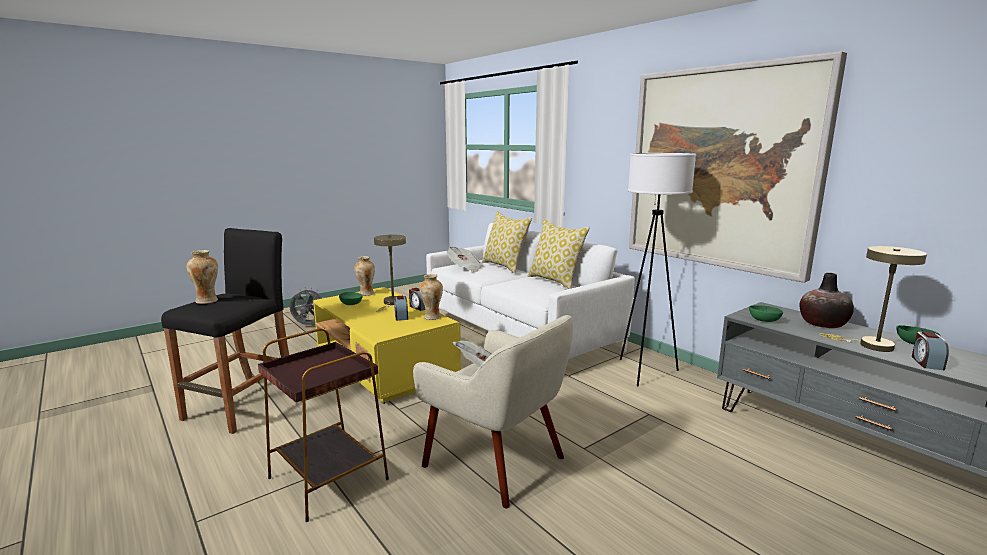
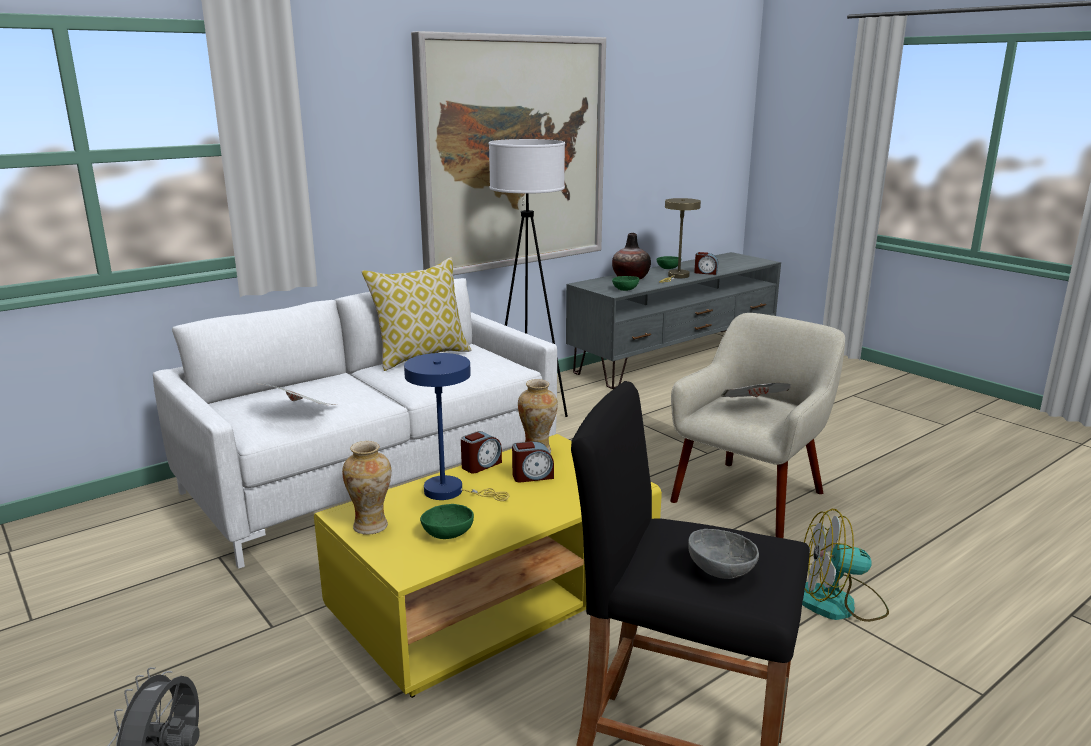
camera: 90 degrees left, 5 degrees up
vase [187,250,218,304] -> grey bowl [688,529,759,579]
brown side table [258,328,389,522] -> fan [802,509,889,622]
beige table lamp [374,235,406,312] -> blue table lamp [404,353,509,501]
pillow [482,211,532,273] -> none

